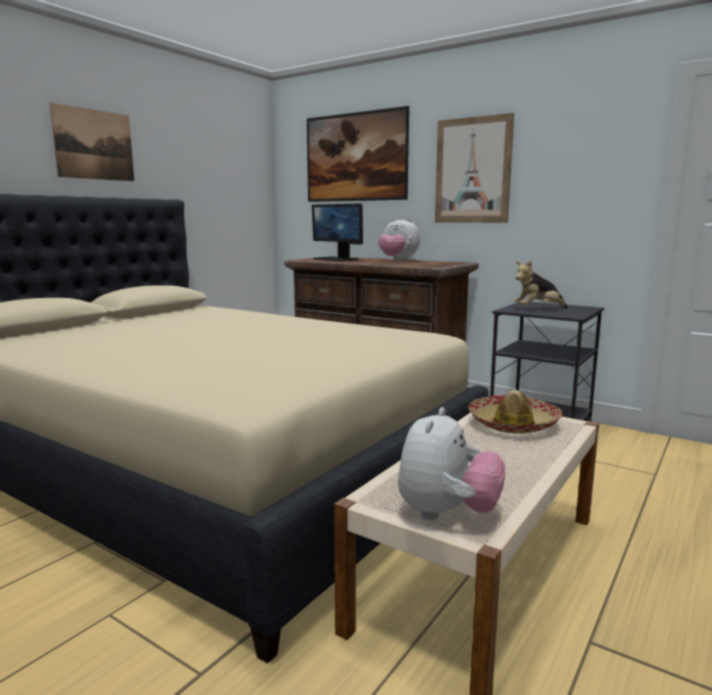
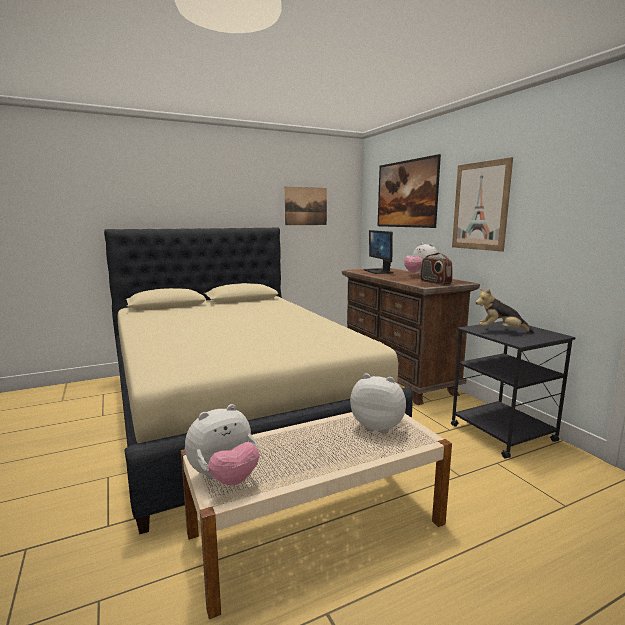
camera: 30 degrees right, 0 degrees up
picture [50,103,134,181] -> picture moved to [285,187,327,225]
hat [468,390,563,433] -> plush toy [350,373,406,434]
none -> radio [420,253,453,285]

